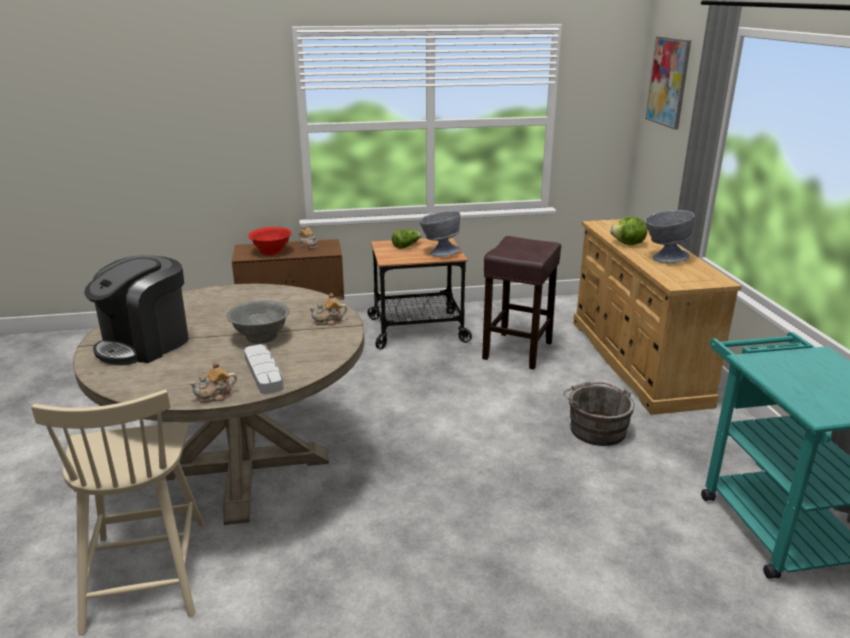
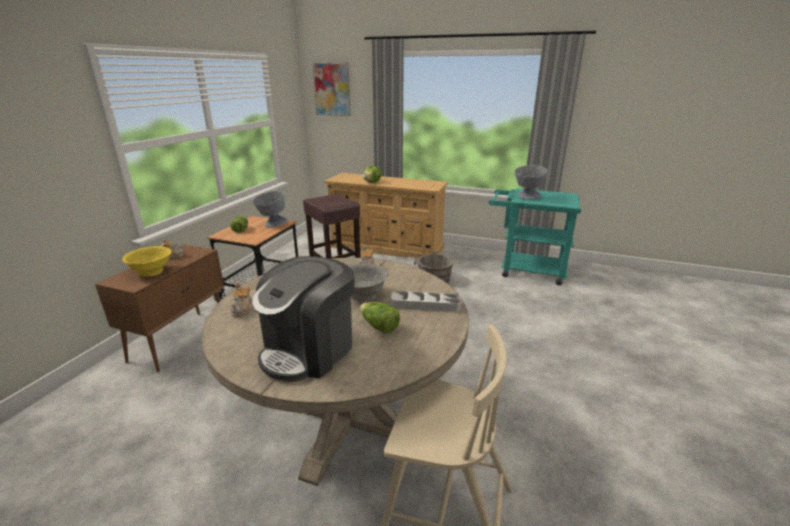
camera: 60 degrees left, 0 degrees up
coffee machine [84,255,189,365] -> coffee machine turned 60 degrees clockwise [252,256,354,382]
teapot [189,362,237,403] -> teapot moved to [231,283,253,317]
red bowl [248,227,292,256] -> yellow bowl [122,246,172,277]
grey bowl [645,210,694,263] -> grey bowl moved to [515,165,547,200]
none -> lettuce [360,302,400,333]

